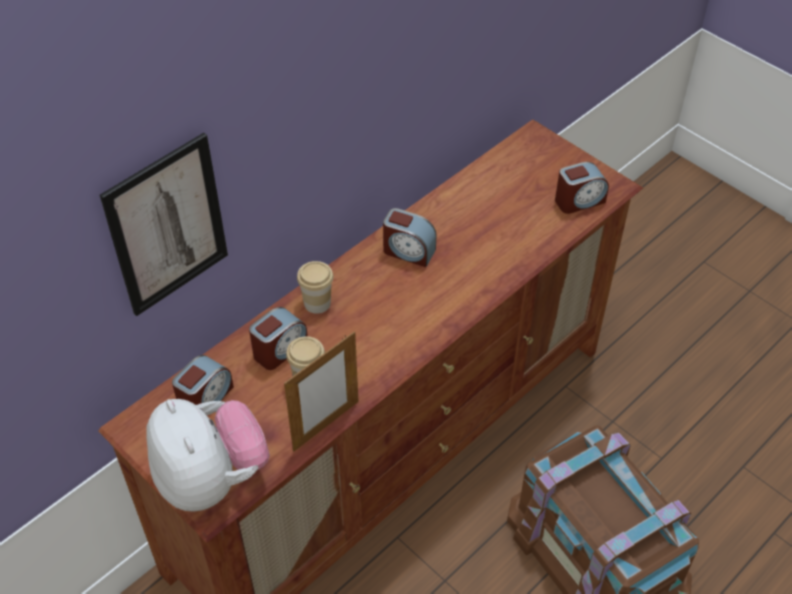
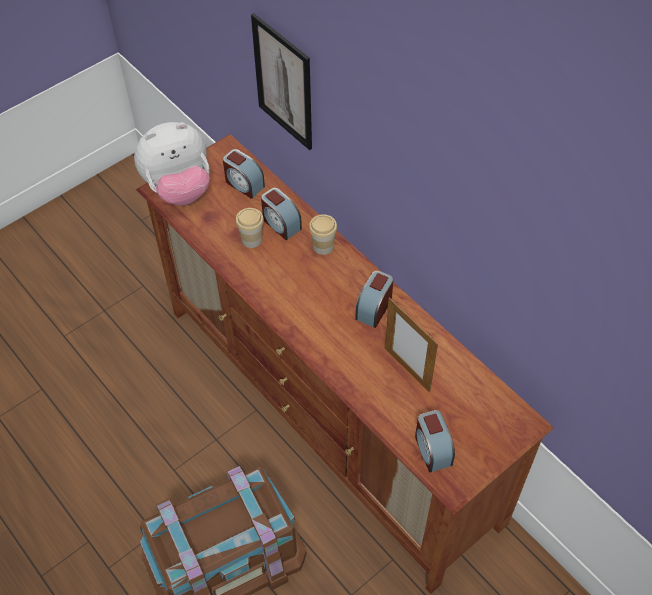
camera: 95 degrees right, 5 degrees up
picture frame [284,331,358,451] -> picture frame moved to [385,297,438,393]

